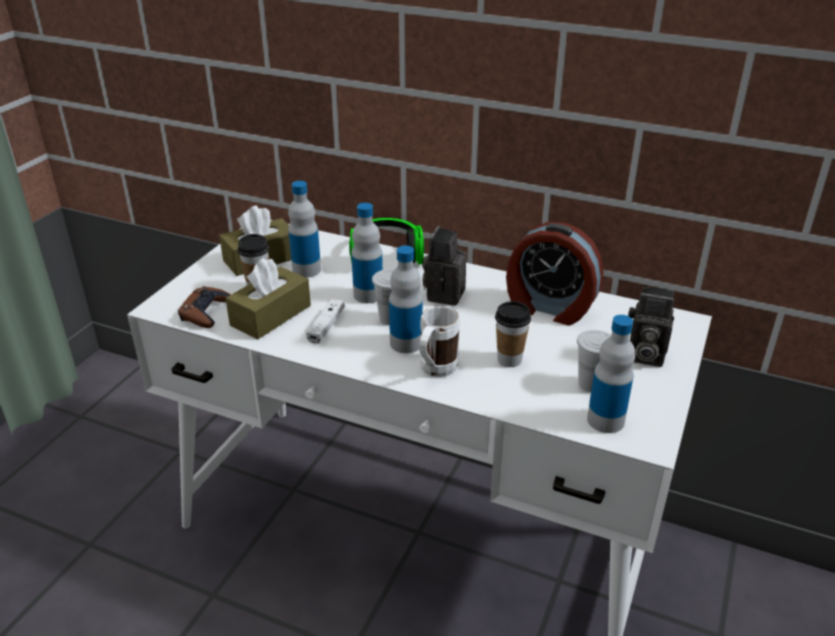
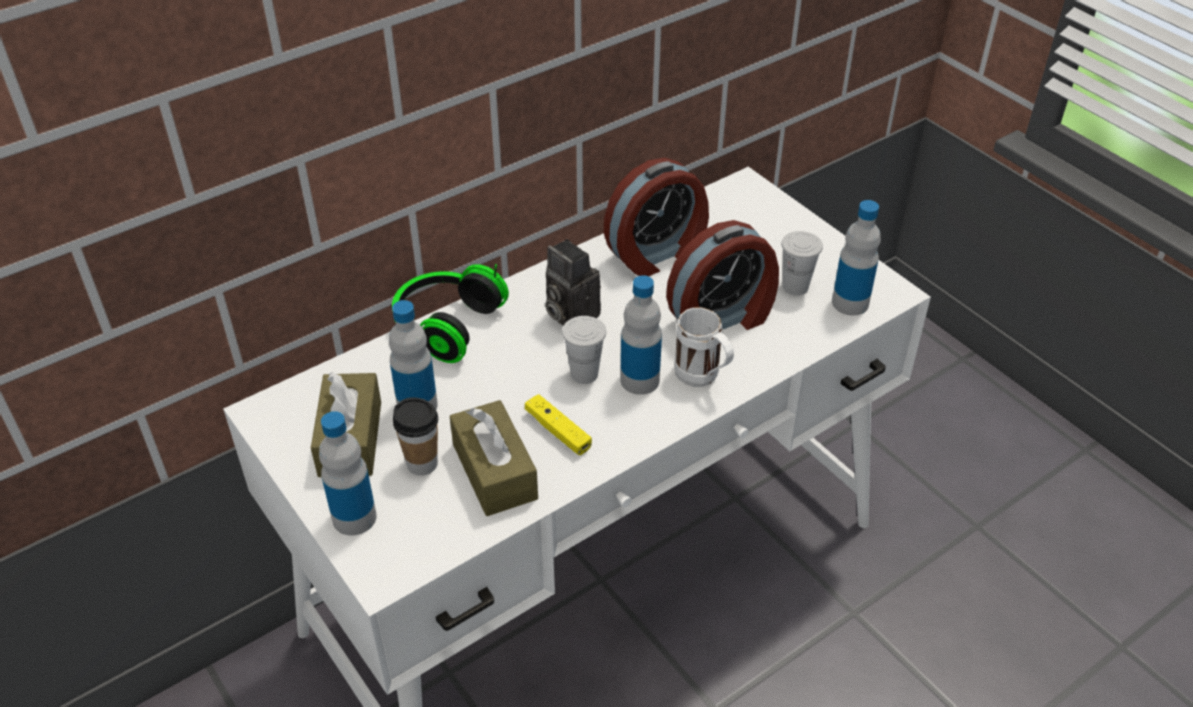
camera: 60 degrees left, 10 degrees up
brown game controller [178,286,231,328] -> none
white game controller [306,299,345,344] -> yellow game controller [525,394,592,455]
bottle [351,203,383,303] -> bottle moved to [319,411,377,536]
cup [495,301,531,367] -> alarm clock [666,220,779,330]
camera [628,286,674,367] -> none

